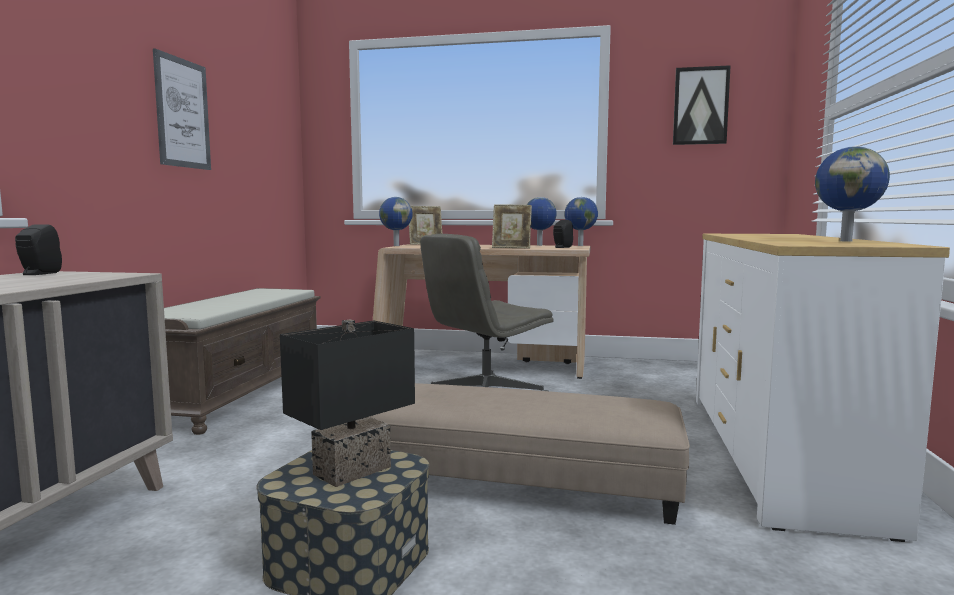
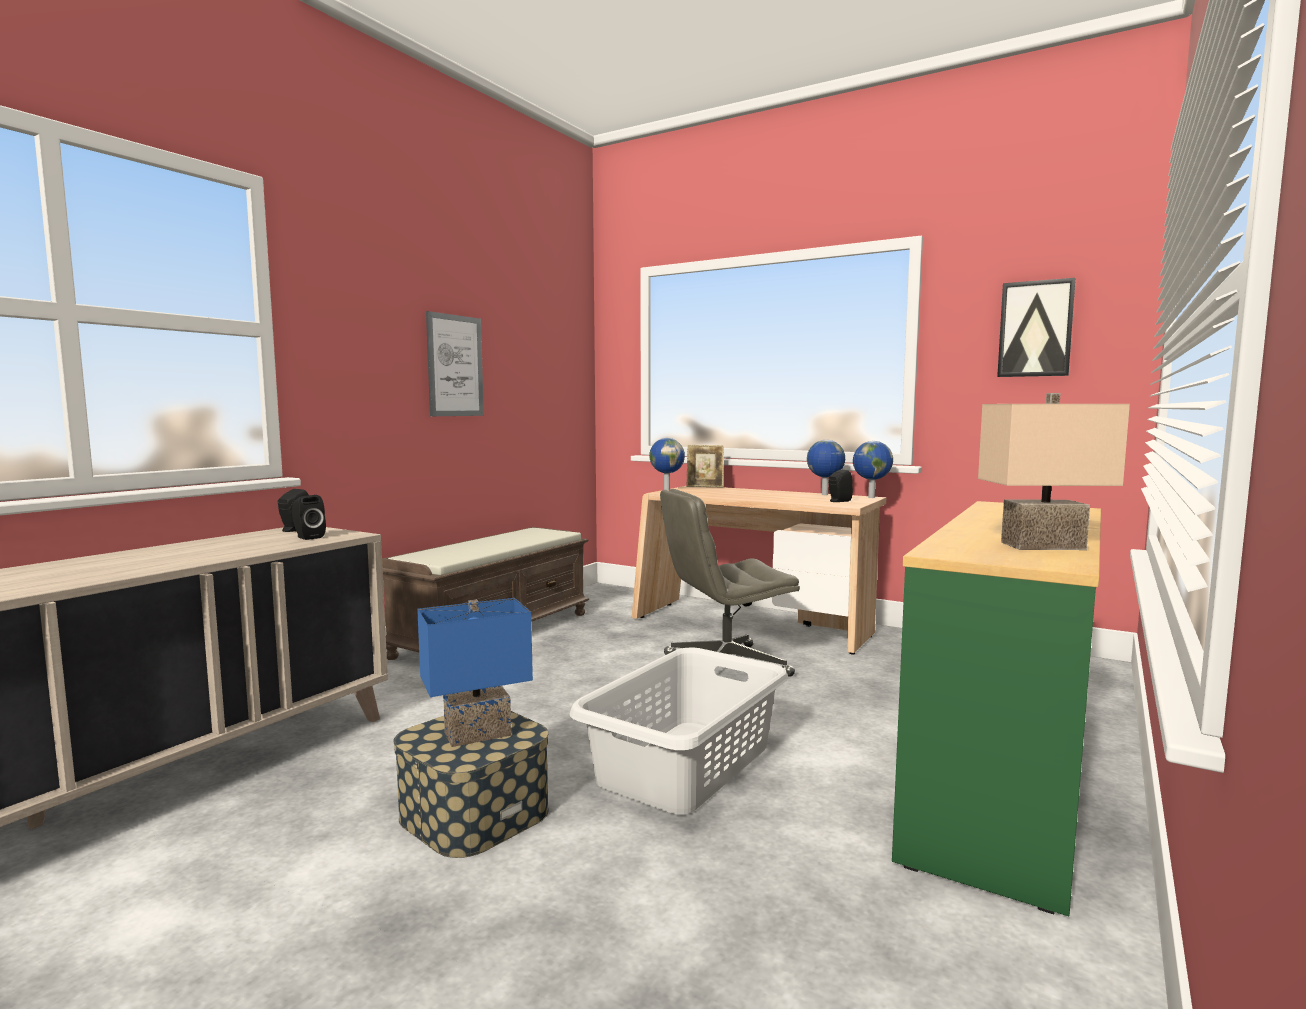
camera: 20 degrees right, 0 degrees up
black table lamp [280,319,415,487] -> blue table lamp [417,598,533,747]
beige ottoman [369,383,690,525] -> grey laundry basket [570,647,788,814]
picture frame [492,204,532,248] -> none
white dresser [696,234,950,542] -> green dresser [892,501,1101,916]
globe [815,146,890,242] -> beige table lamp [978,393,1130,550]
none -> black speaker [292,495,326,540]

